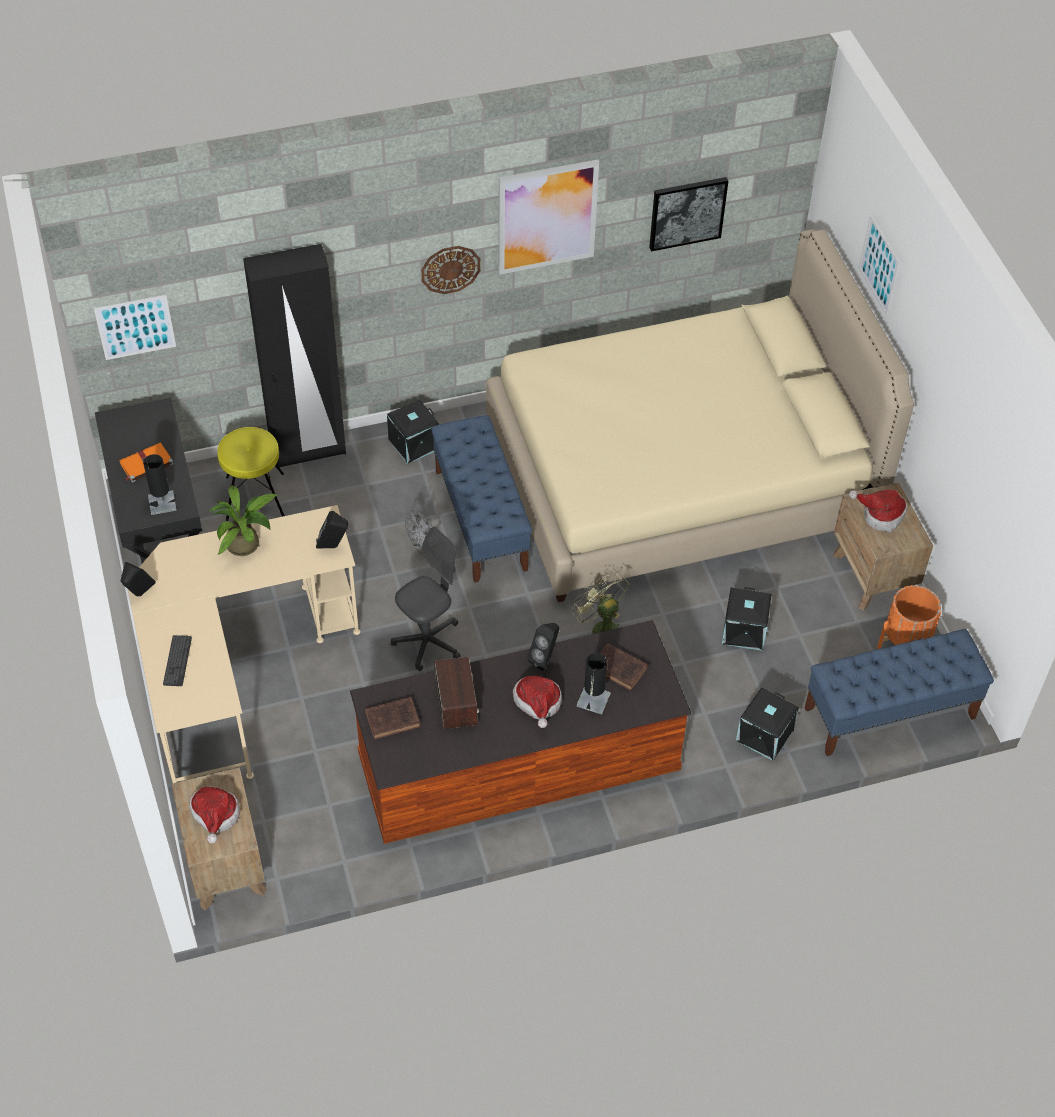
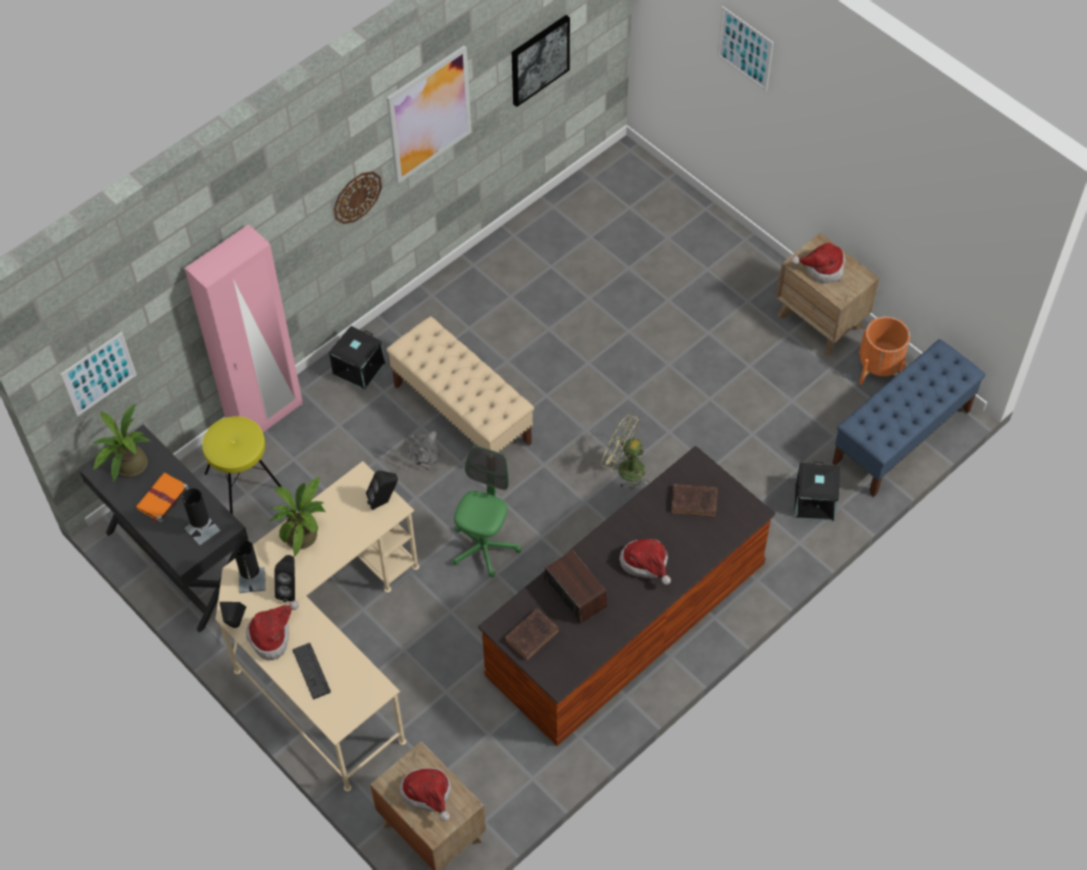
camera: 25 degrees left, 5 degrees up
black wardrobe [243,244,346,467] -> pink wardrobe [185,224,302,432]
grey office chair [391,527,461,671] -> green office chair [453,445,521,578]
blue bench [431,415,532,583] -> beige bench [386,317,534,452]
beige bed [486,230,914,602] -> none
black speaker [527,623,560,671] -> black speaker moved to [275,555,295,602]
black table lamp [576,653,611,714] -> black table lamp moved to [233,540,266,593]
black storage box [722,587,772,651] -> none
none -> potted plant [93,404,152,483]
none -> hat [246,601,299,660]

